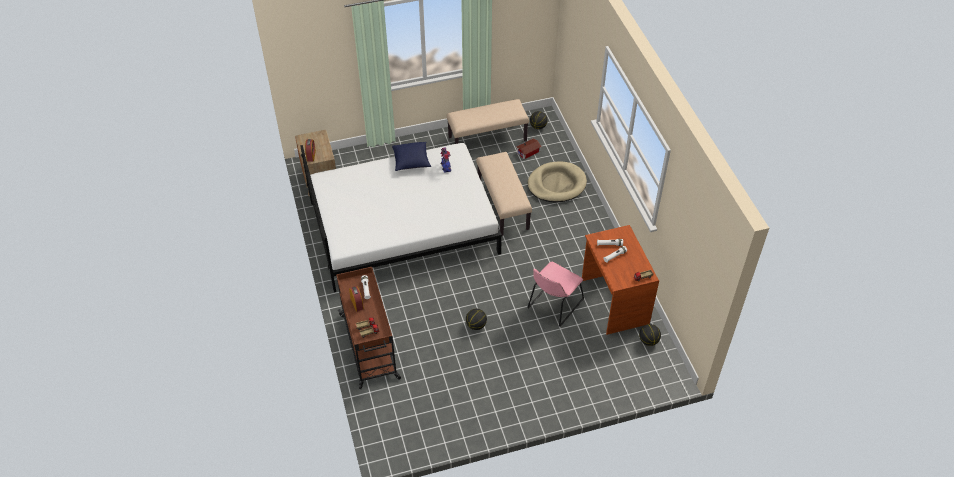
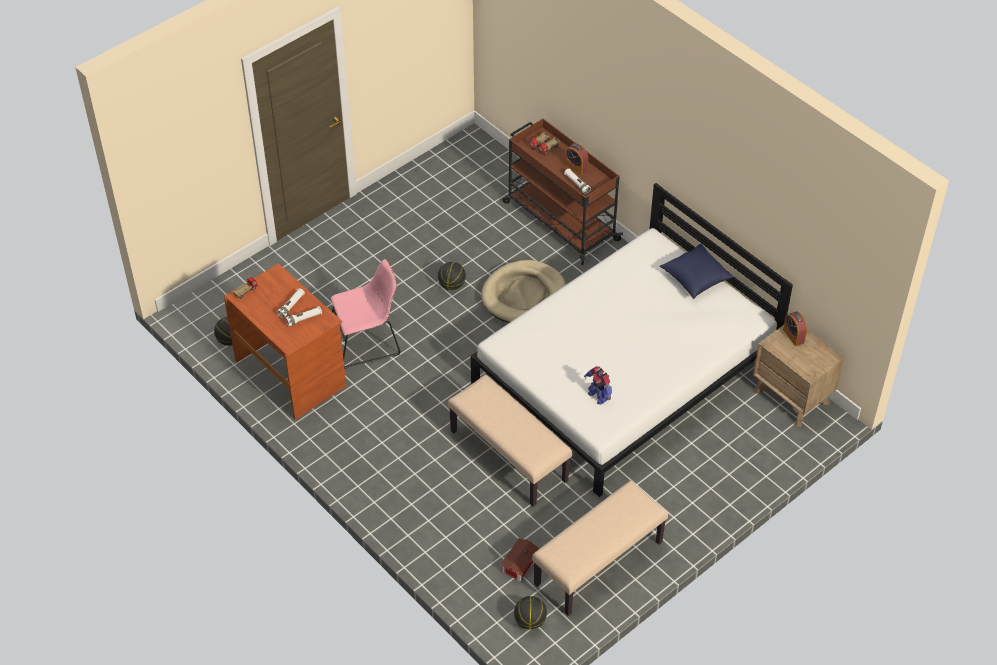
camera: 155 degrees right, 0 degrees up
blue pillow [392,142,431,171] -> blue pillow moved to [660,244,734,299]
beige dog bed [528,161,587,203] -> beige dog bed moved to [481,260,566,323]
pink chair [528,262,584,327] -> pink chair turned 60 degrees clockwise [331,259,401,369]

